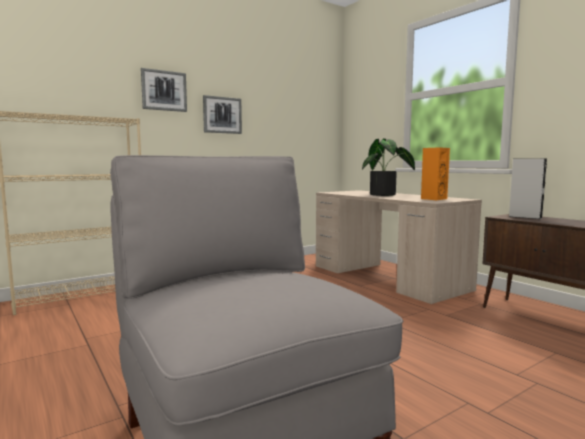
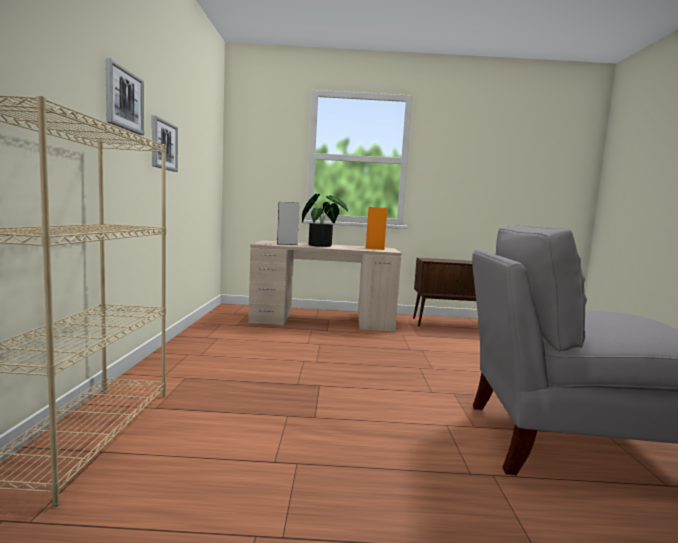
camera: 55 degrees left, 0 degrees up
grey speaker [509,158,547,219] -> grey speaker moved to [277,202,299,245]

